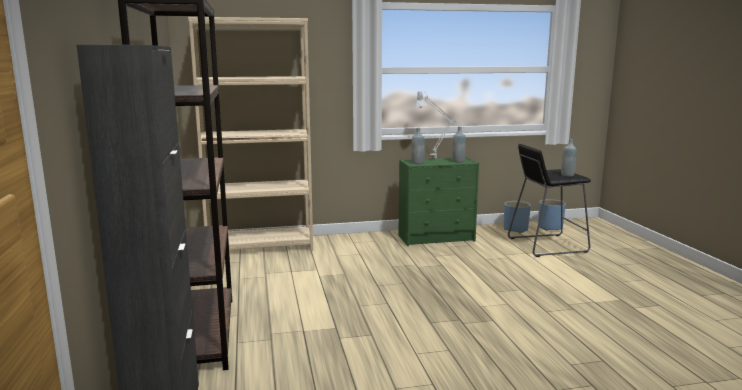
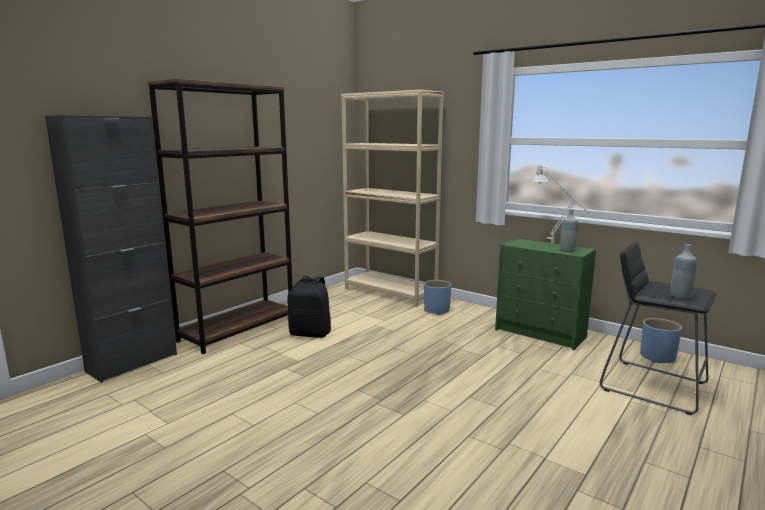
camera: 50 degrees right, 0 degrees up
grey bottle [411,128,425,164] -> none
blue planter [538,199,566,231] -> blue planter moved to [424,280,451,315]
none -> black backpack [288,276,331,338]

